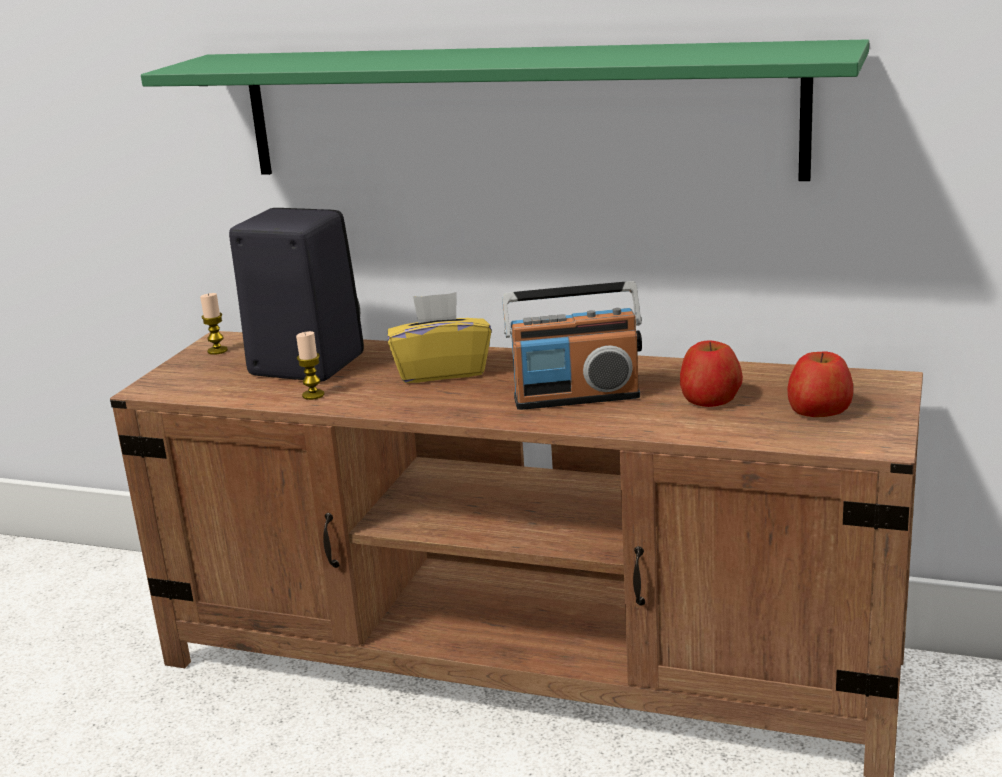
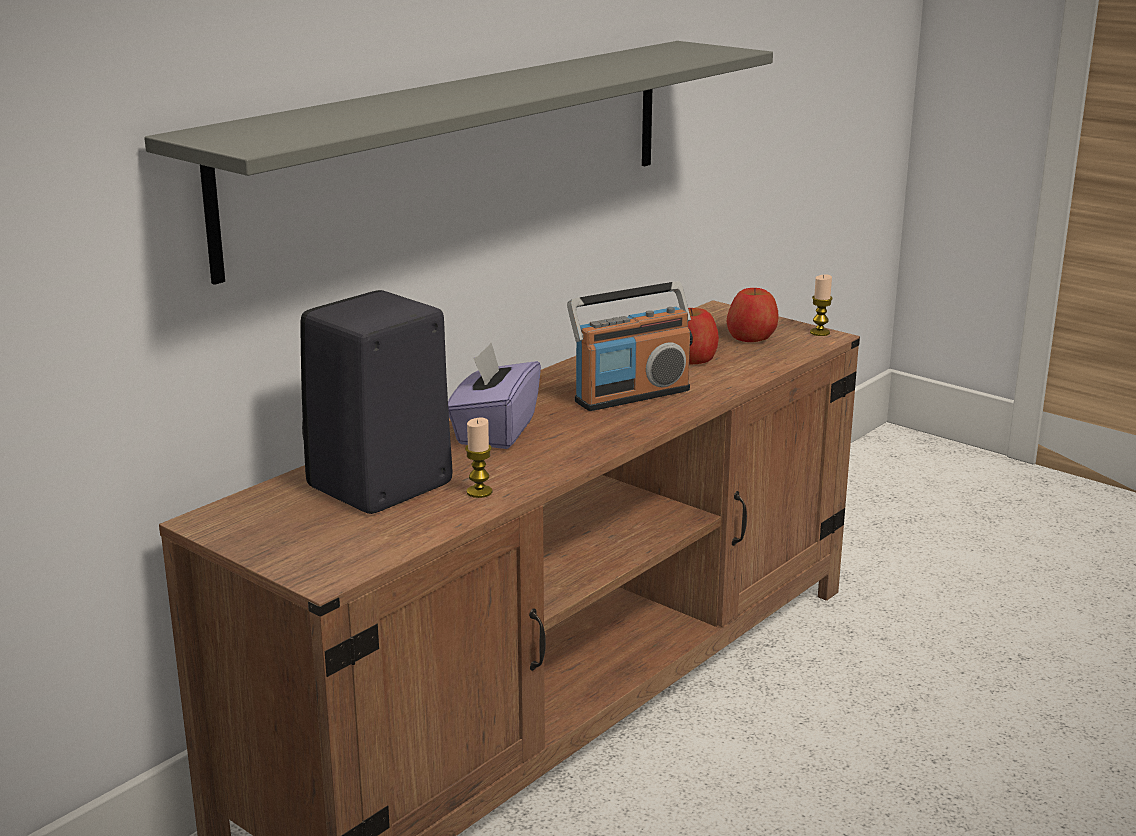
camera: 70 degrees left, 0 degrees up
green shelf [141,39,869,181] -> grey shelf [144,41,773,285]
candle [200,293,228,355] -> candle moved to [810,275,833,336]
yellow tissue box [387,292,491,383] -> purple tissue box [448,343,541,449]
radio [502,281,642,410] -> radio turned 45 degrees clockwise [567,281,693,411]

